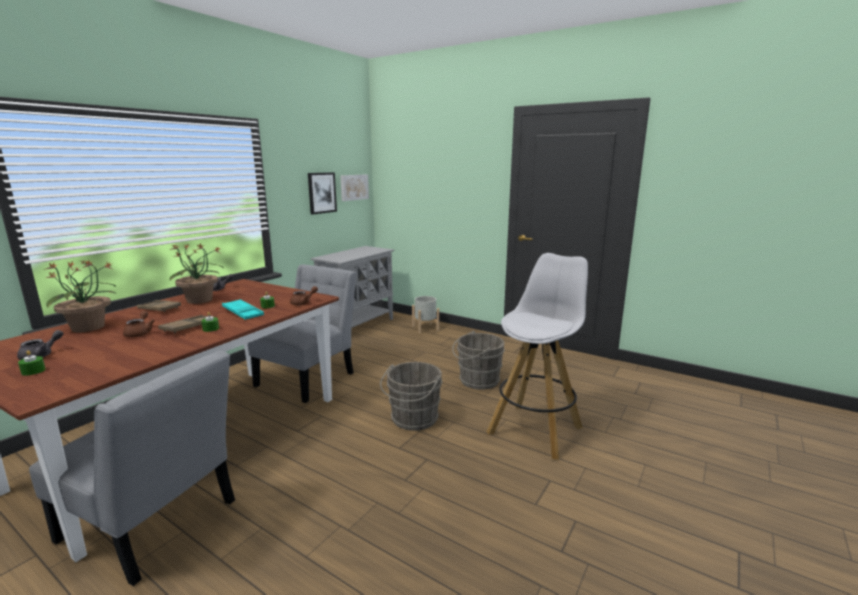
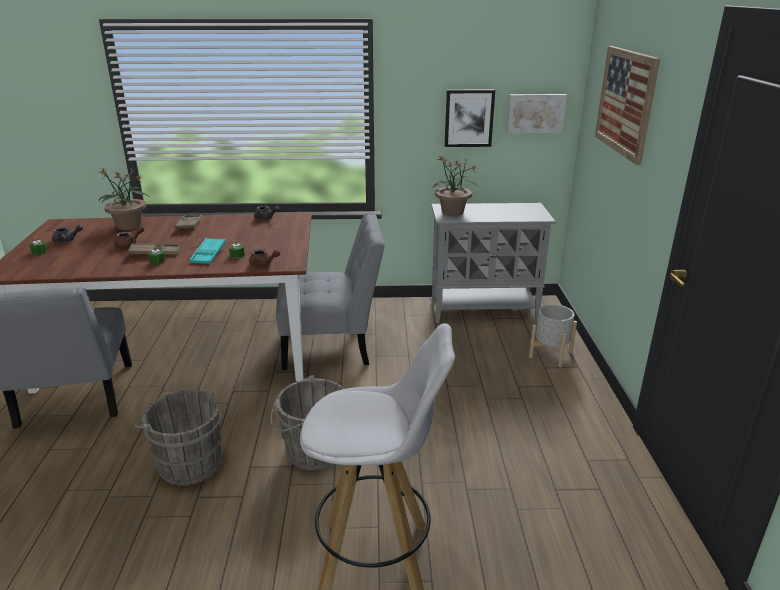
camera: 55 degrees right, 10 degrees up
potted plant [169,244,224,304] -> potted plant moved to [433,156,478,216]
grey bucket [452,331,505,390] -> grey bucket moved to [134,390,222,486]
none -> picture [595,46,660,165]

